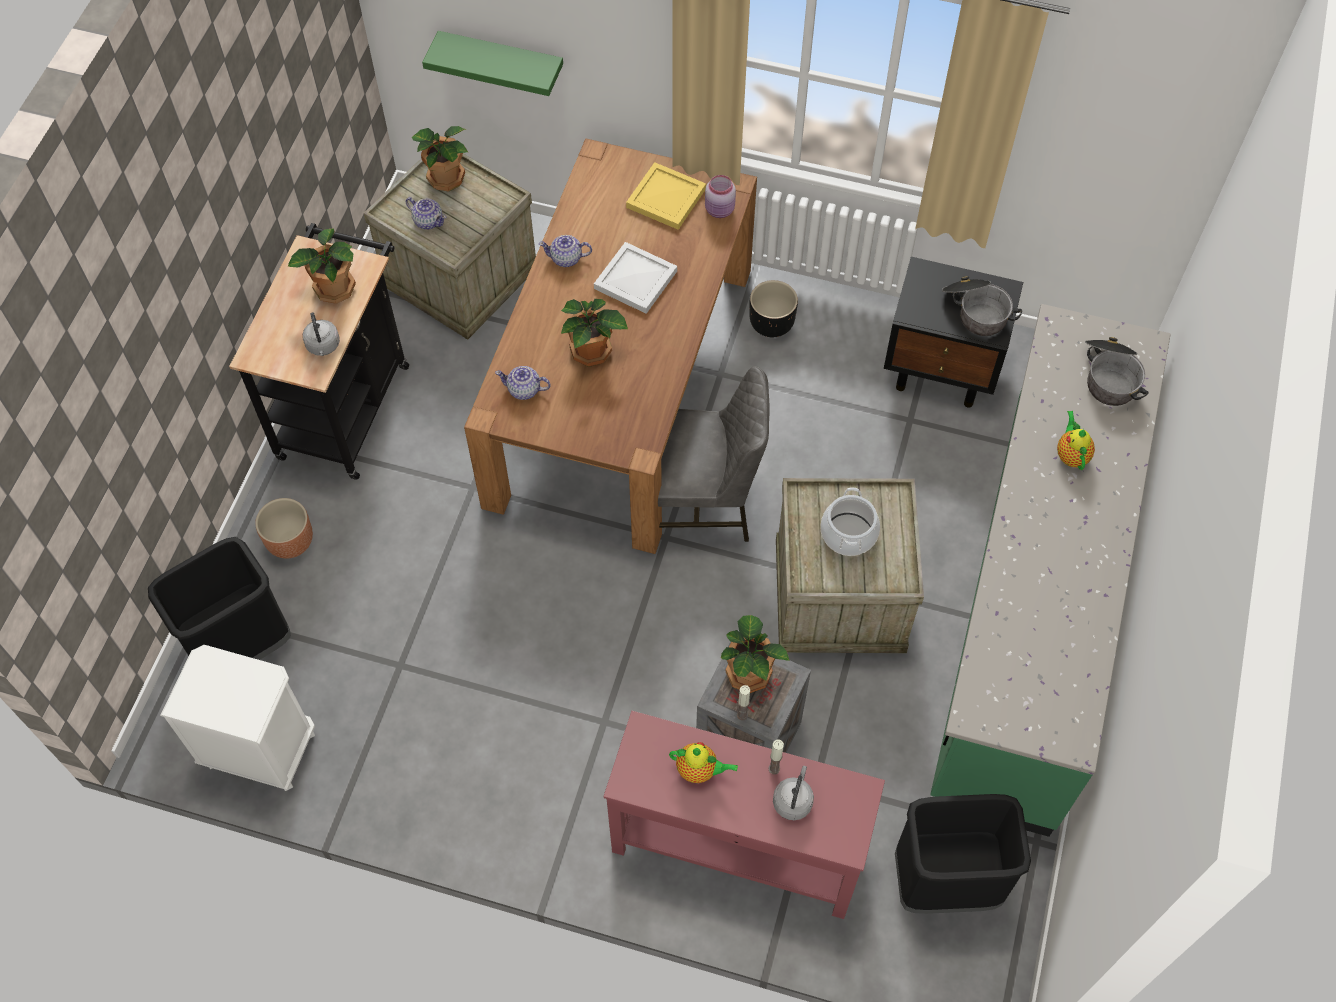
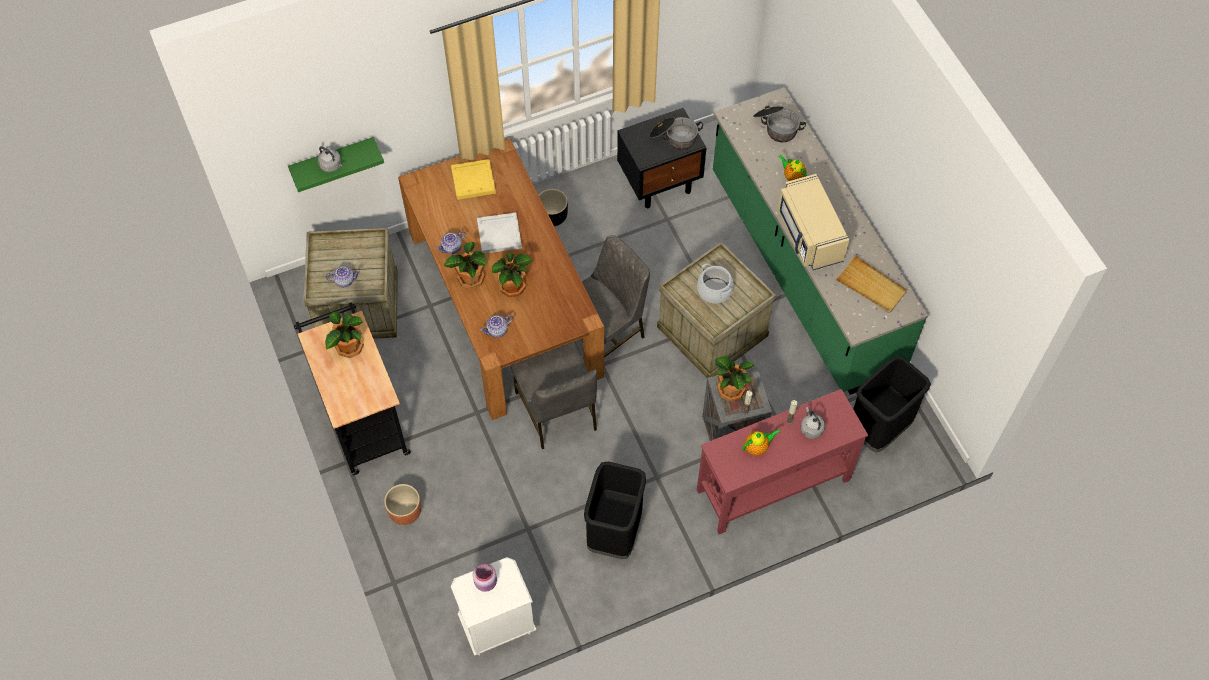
camera: 40 degrees left, 0 degrees up
black trash can [148,537,291,660] -> black trash can moved to [584,462,646,559]
grey kettle [303,312,340,356] -> grey kettle moved to [318,146,342,172]
potted plant [412,126,468,191] -> potted plant moved to [444,242,487,289]
pink jar [705,175,736,218] -> pink jar moved to [473,564,497,592]
none -> grey chair [510,341,597,449]
none -> beige microwave [777,174,849,270]
none -> beige tray [835,256,907,313]

